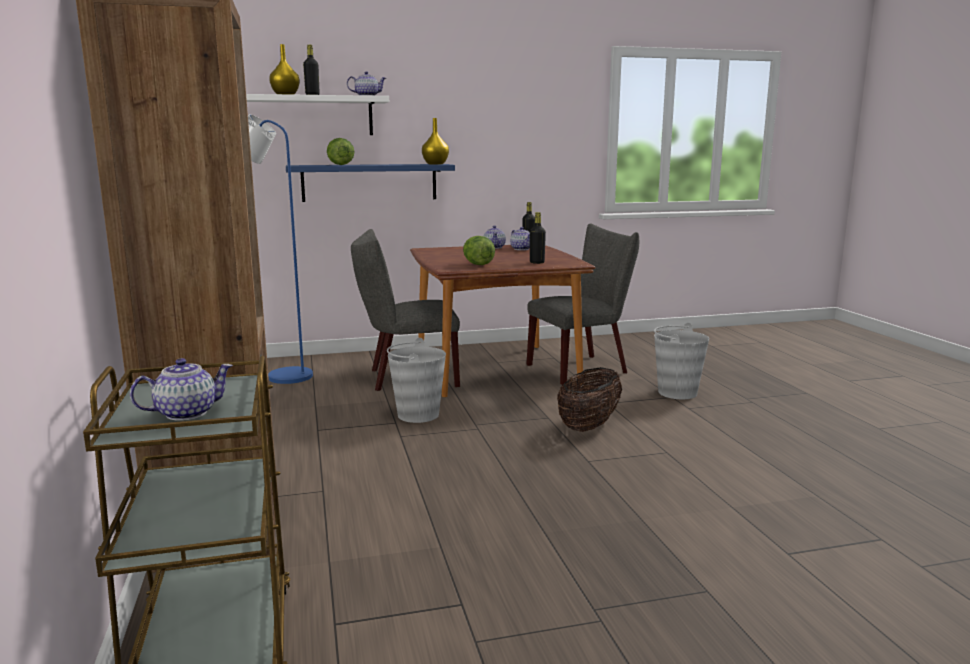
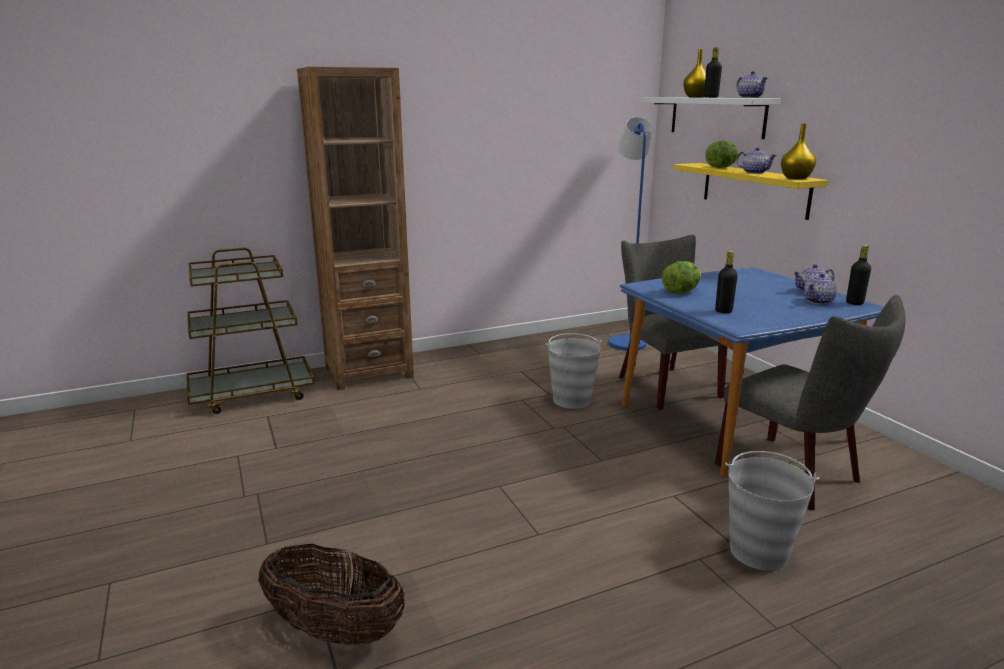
camera: 80 degrees right, 5 degrees up
teapot [130,358,233,421] -> teapot moved to [737,147,777,174]
blue shelf [286,164,455,202] -> yellow shelf [673,163,828,220]
brown dining table [410,245,596,398] -> blue dining table [620,267,884,477]
basket [557,367,622,432] -> basket moved to [258,544,405,645]

